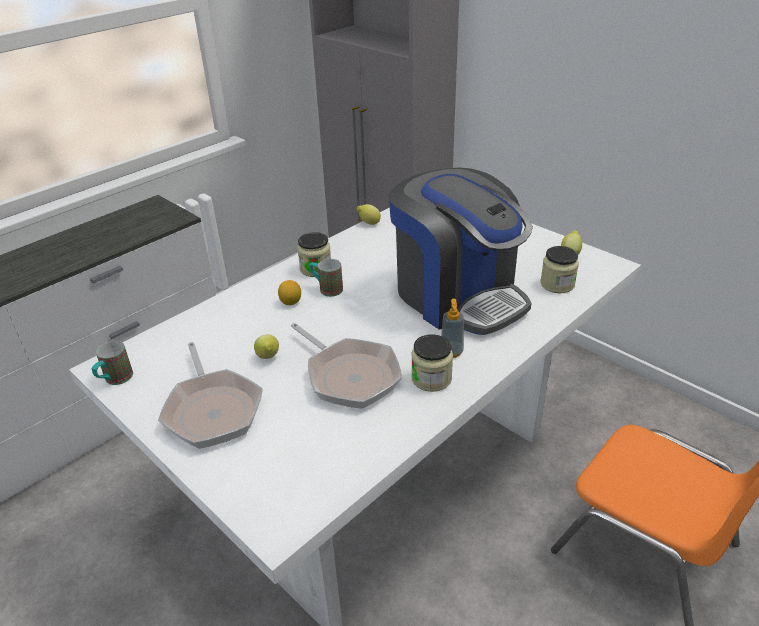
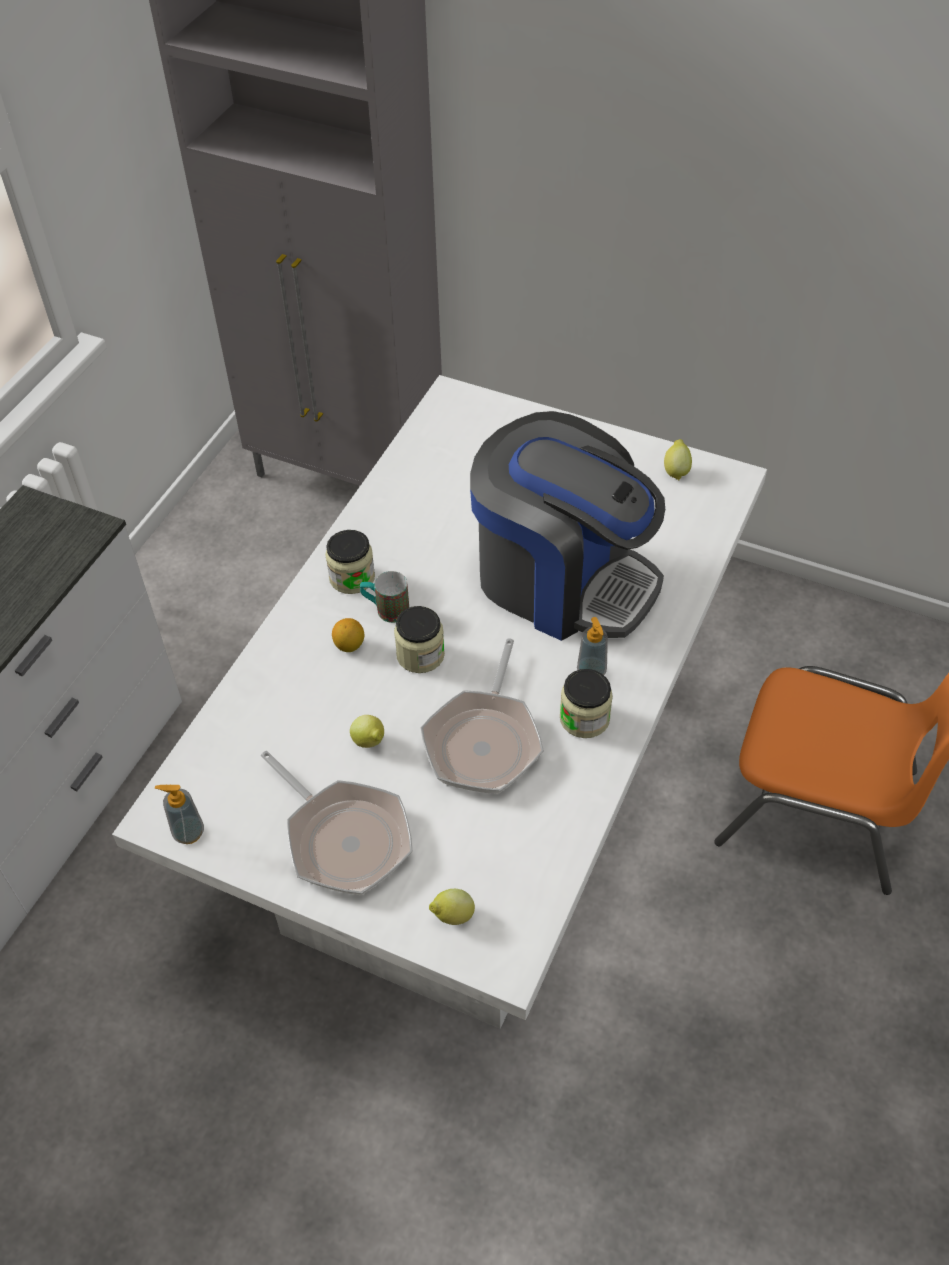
camera: 20 degrees left, 15 degrees up
mug [92,341,133,385] -> soap dispenser [155,785,204,844]
frying pan [291,323,402,409] -> frying pan turned 75 degrees clockwise [421,638,544,794]
lemon [357,204,381,225] -> lemon moved to [429,889,475,925]
jar [540,246,579,293] -> jar moved to [394,606,445,673]

